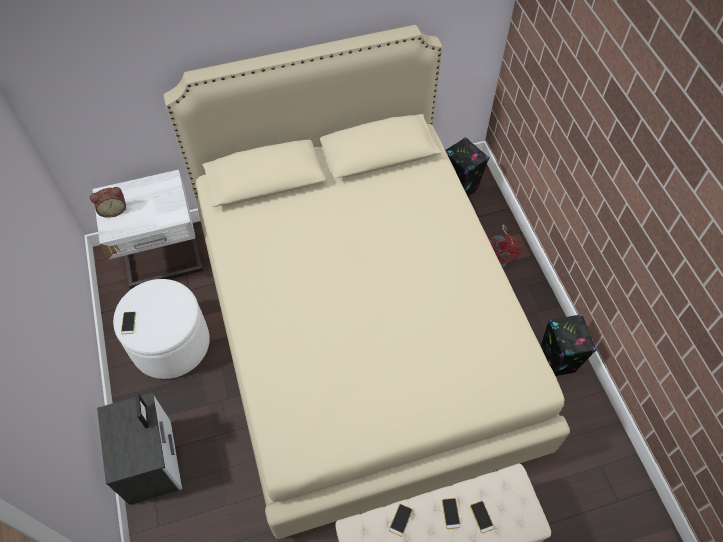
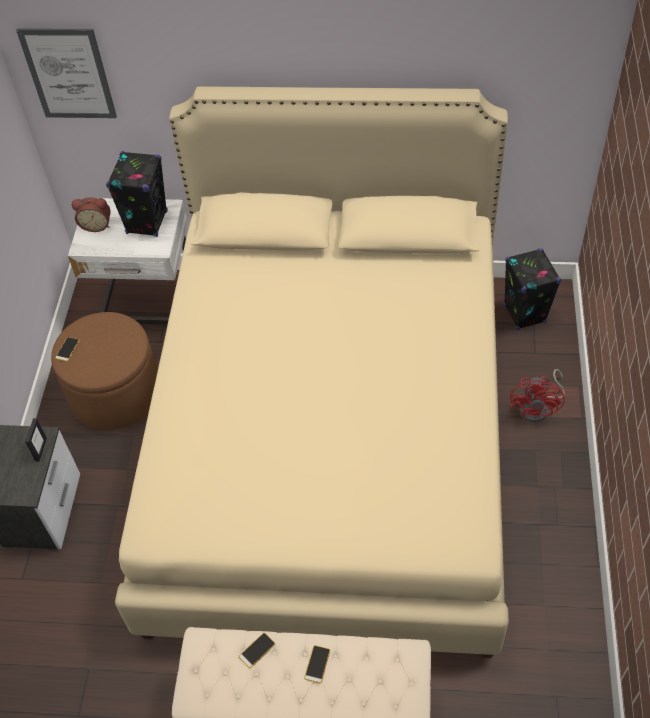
camera: 25 degrees right, 5 degrees down
white ottoman [113,279,210,379] -> brown ottoman [51,312,158,430]
phone [470,501,494,533] -> none
black speaker [541,314,597,376] -> black speaker moved to [106,151,167,237]
none -> picture [16,29,117,118]

